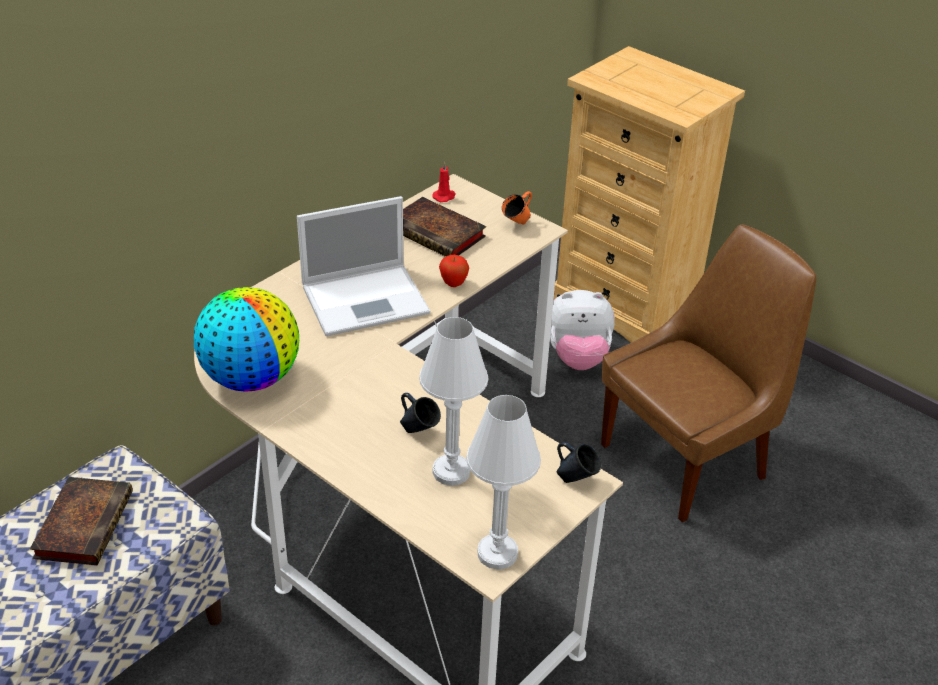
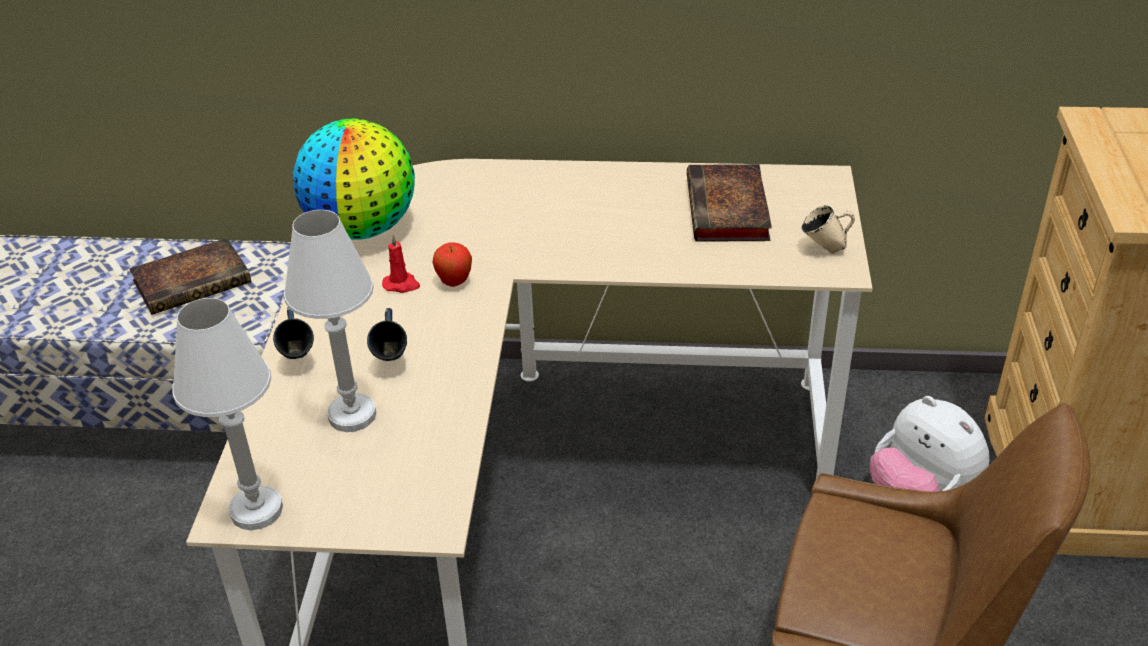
camera: 55 degrees right, 0 degrees up
laptop [297,196,430,336] -> none
red candle [432,161,455,202] -> red candle moved to [382,234,420,293]
apple [439,255,469,287] -> apple moved to [433,243,472,287]
orange mug [502,191,532,225] -> beige mug [802,205,855,254]
blue mug [557,442,601,483] -> blue mug moved to [273,308,314,359]

